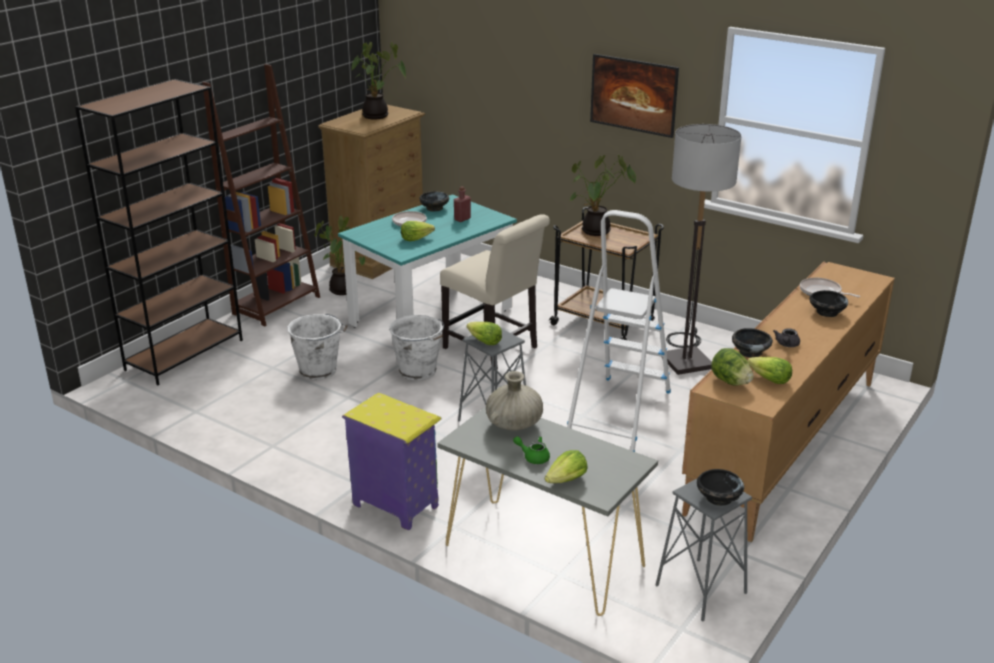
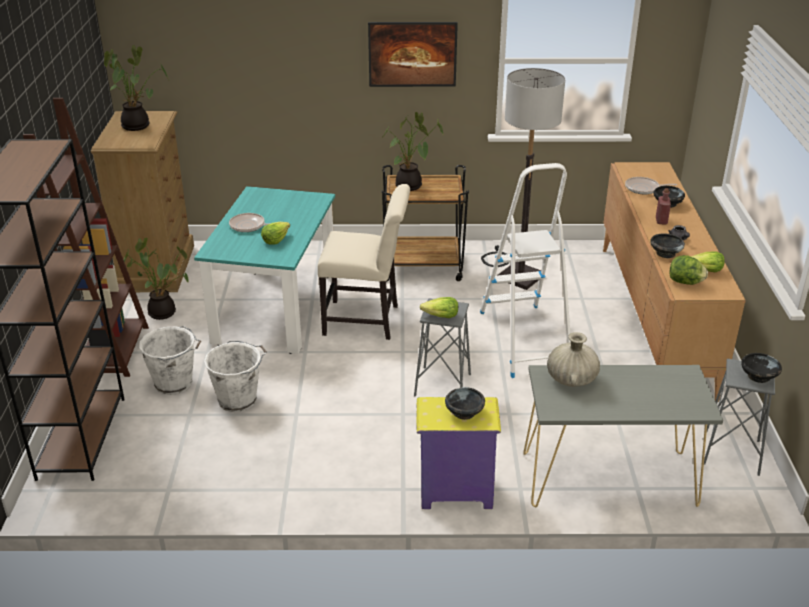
camera: 35 degrees left, 5 degrees up
white bucket [389,315,444,381] -> white bucket moved to [139,326,201,395]
black bowl [419,191,449,212] -> black bowl moved to [445,387,485,420]
red bottle [454,186,471,222] -> red bottle moved to [656,188,671,225]
green teapot [513,436,550,464] -> none
lettuce [545,450,588,483] -> none

